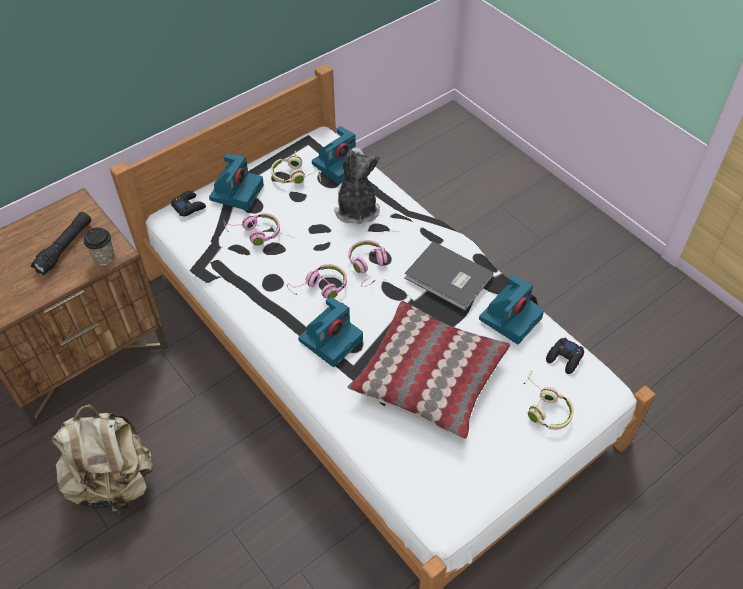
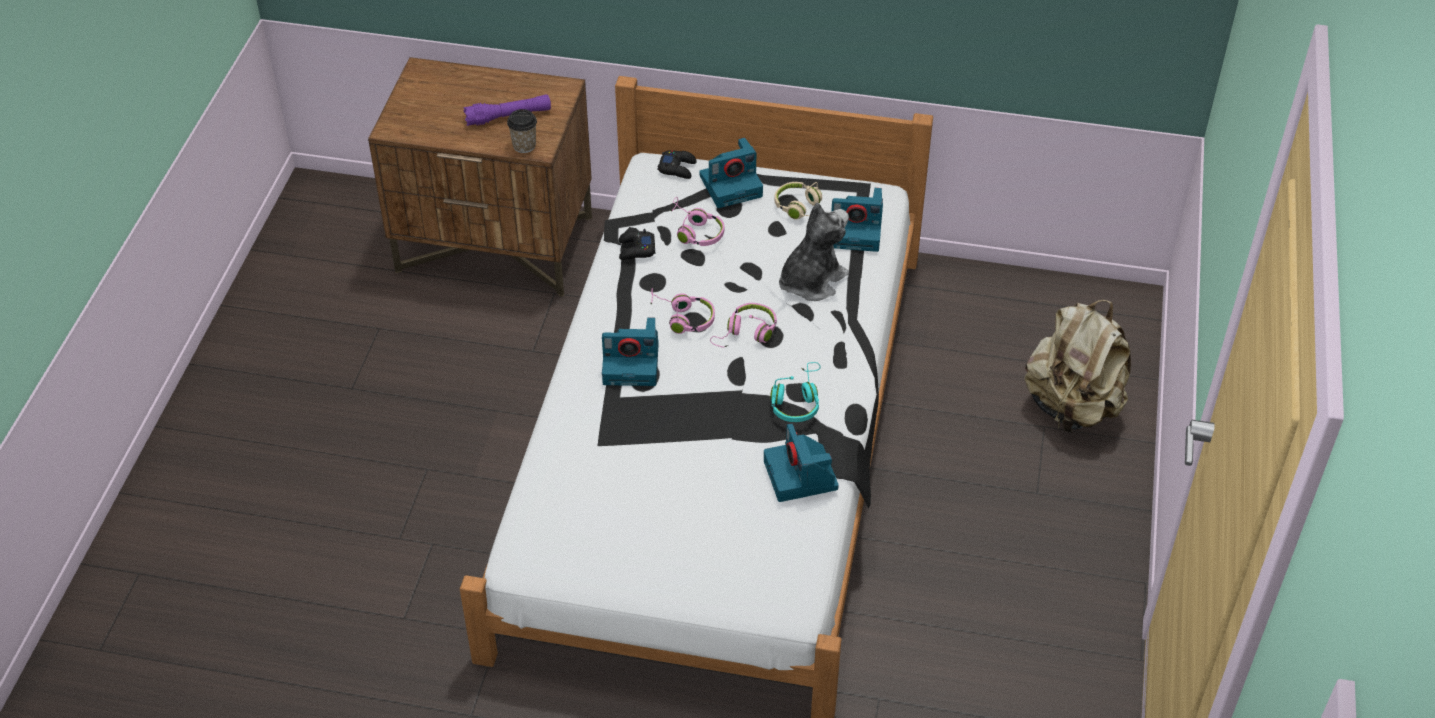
camera: 50 degrees right, 5 degrees down
black flashlight [31,212,91,276] -> purple flashlight [463,95,551,126]
beige backpack [52,404,153,514] -> beige backpack moved to [1024,300,1131,433]
pillow [348,301,510,439] -> none
grey book [405,241,493,311] -> turquoise headphones [770,362,821,422]
camera [479,275,544,344] -> camera turned 75 degrees clockwise [764,423,839,502]
beige headphones [523,371,574,430] -> none
black game controller [546,338,584,374] -> black game controller moved to [618,229,655,260]

